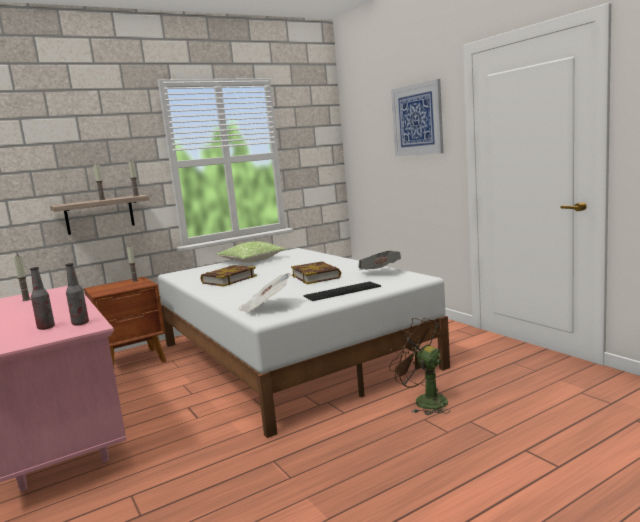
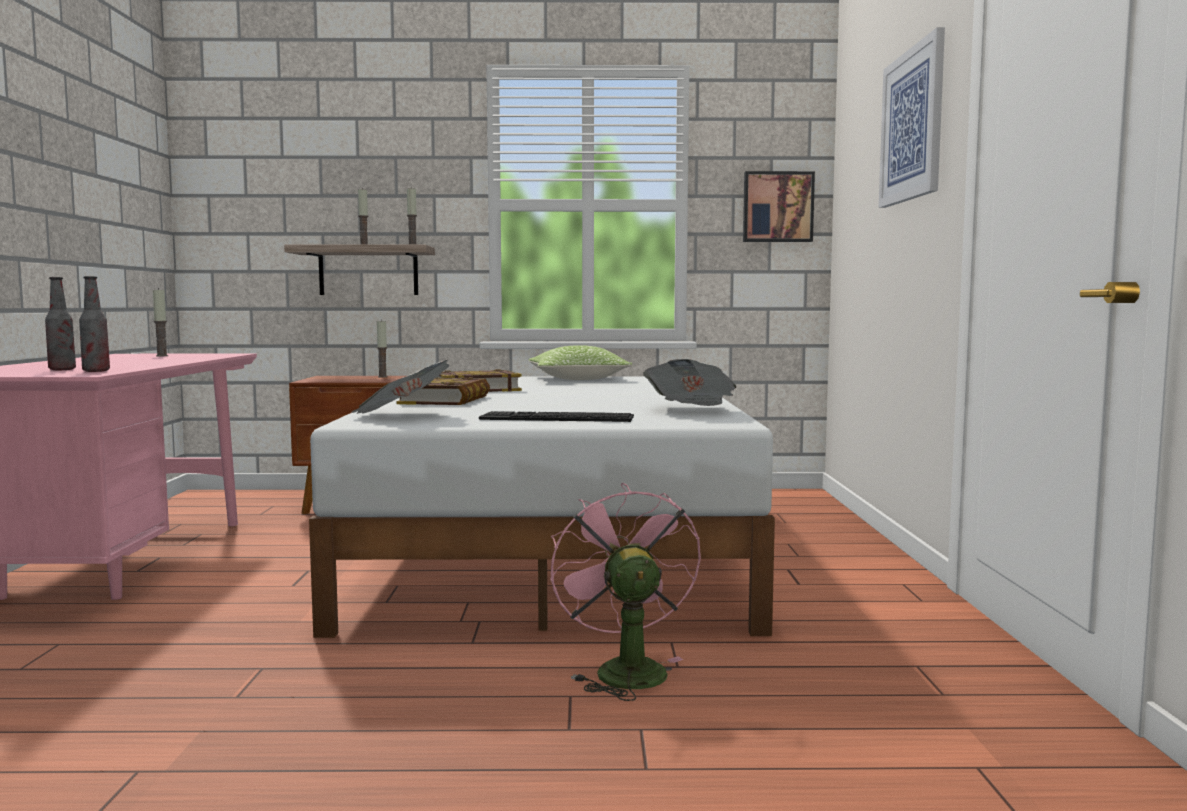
camera: 30 degrees right, 5 degrees down
book [291,261,341,284] -> book moved to [397,377,490,405]
brown fan [389,318,450,415] -> pink fan [550,483,701,701]
none -> picture [743,171,815,242]

